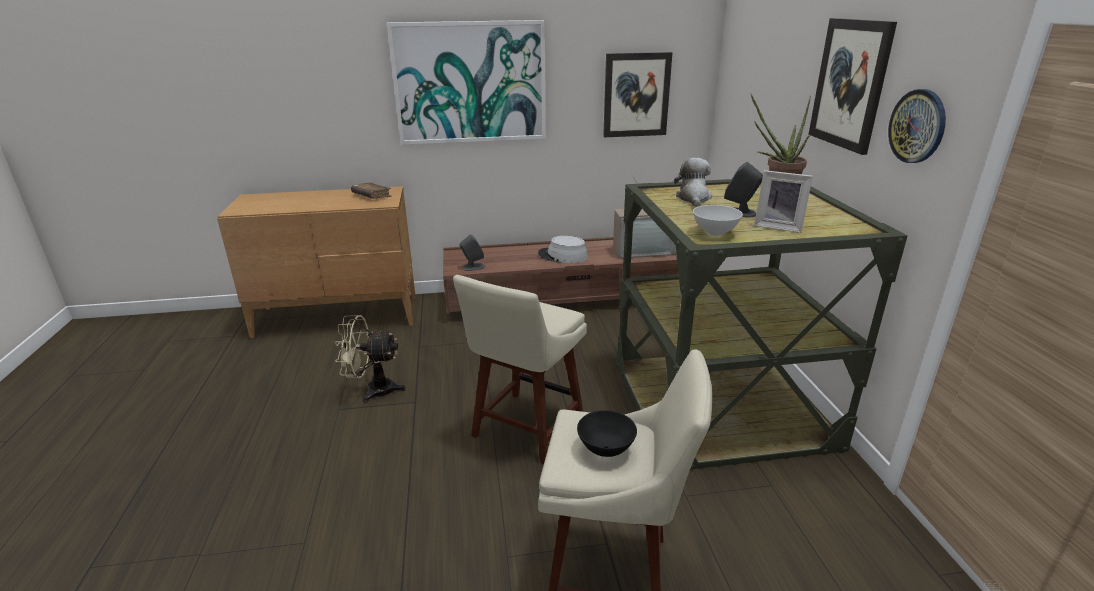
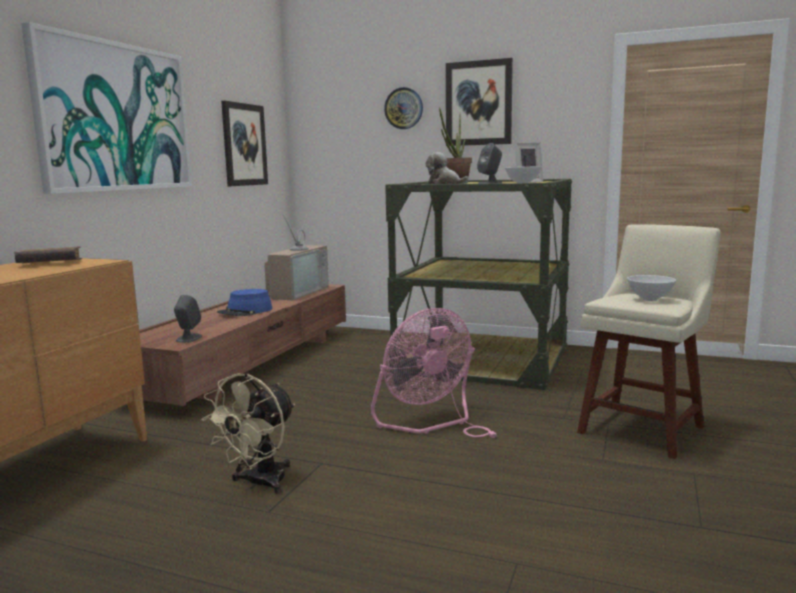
camera: 60 degrees left, 15 degrees down
beige stool [453,275,587,464] -> pink fan [371,308,497,438]
grey hat [538,236,588,263] -> blue hat [217,289,272,316]
black bowl [577,410,637,457] -> white bowl [627,275,676,301]
wall clock [888,89,946,163] -> wall clock moved to [384,87,423,129]

